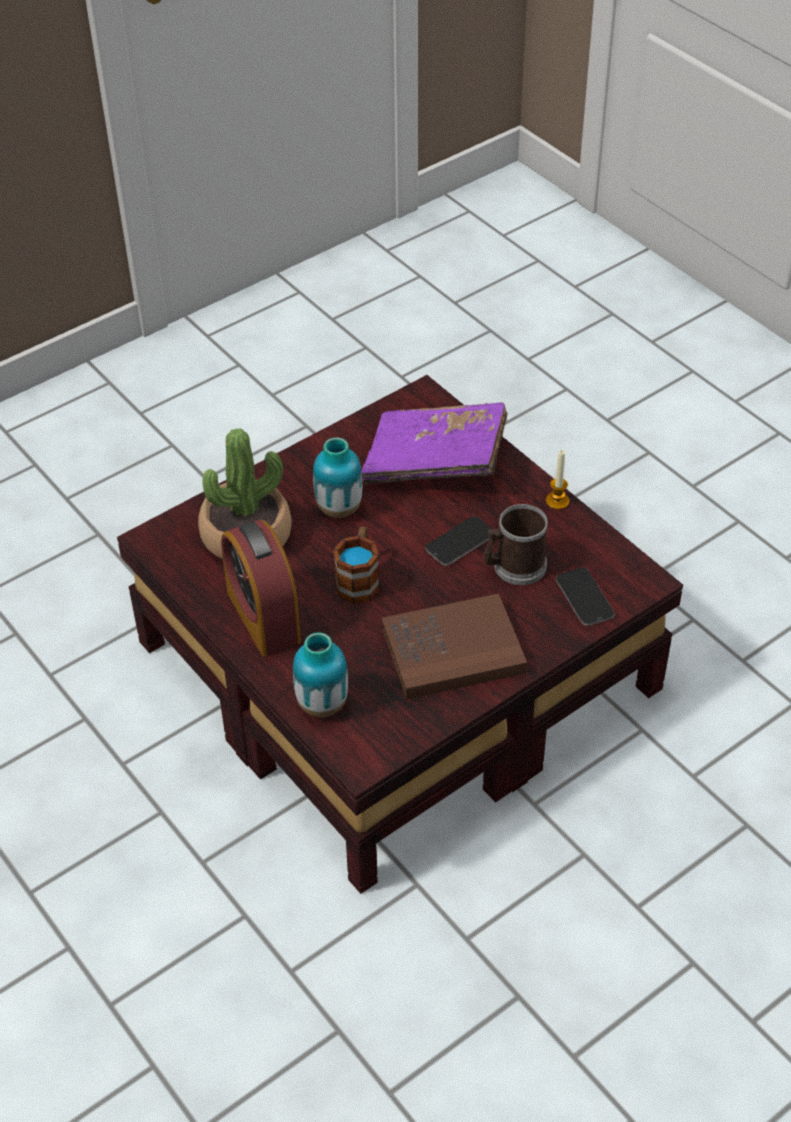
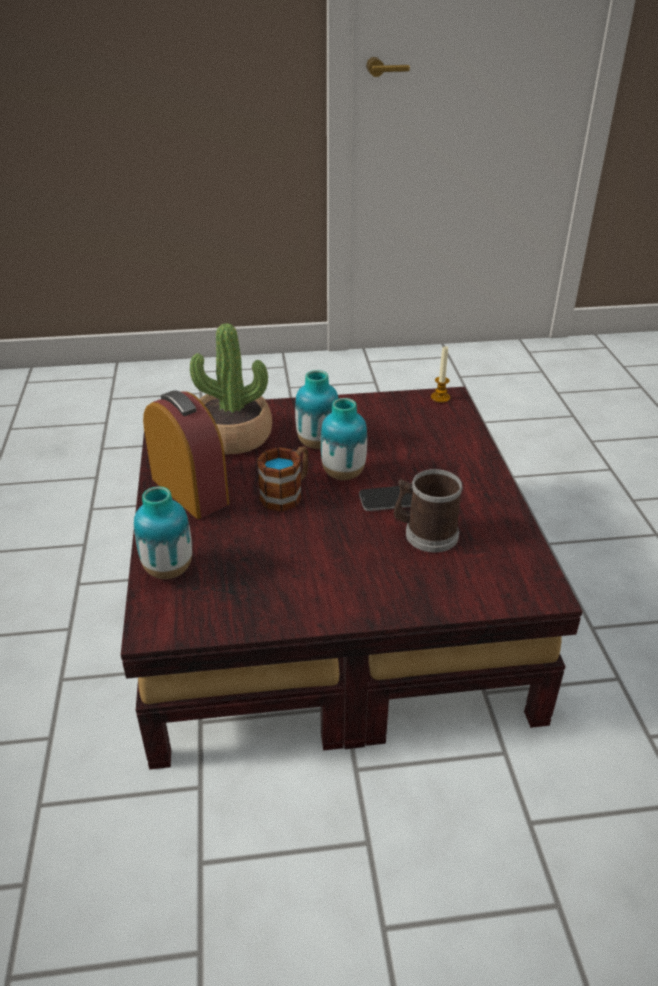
camera: 30 degrees right, 10 degrees down
alarm clock [221,520,301,656] -> alarm clock turned 135 degrees clockwise [143,390,229,519]
purple book [362,402,508,484] -> none
brown book [382,594,527,700] -> none
candle [546,450,569,510] -> candle moved to [431,345,450,403]
phone [556,568,615,626] -> none
none -> vase [321,398,367,480]

